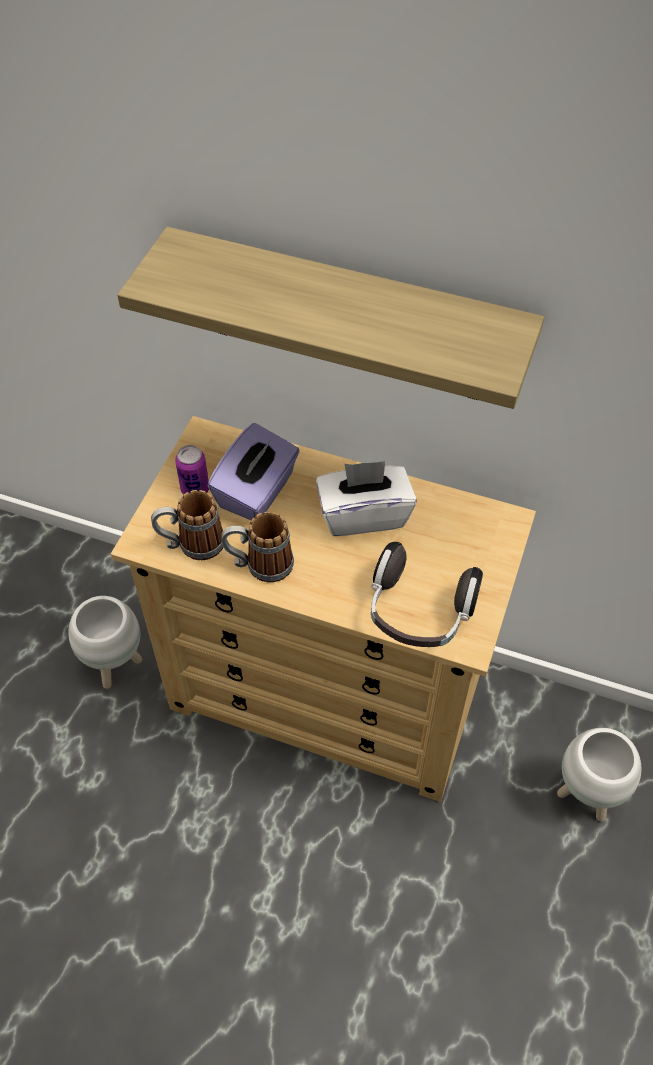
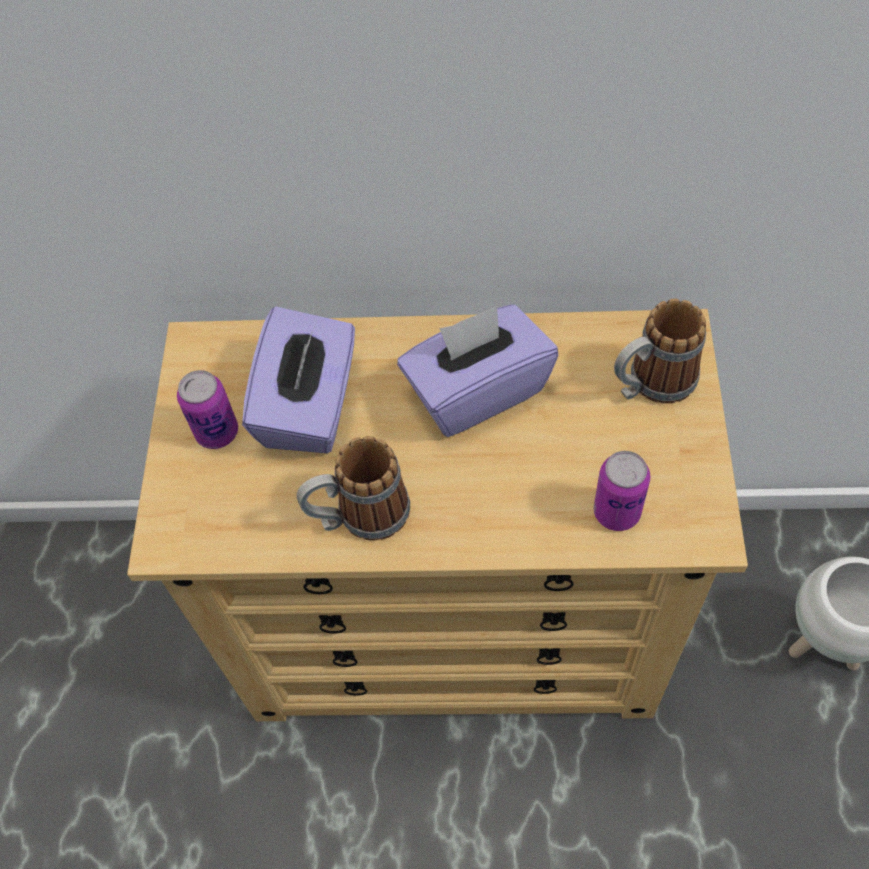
camera: 15 degrees left, 5 degrees up
white planter [69,596,142,689] -> none
shelf [117,227,544,409] -> none
mug [151,490,224,560] -> mug moved to [614,299,706,404]
white tissue box [316,461,417,536] -> purple tissue box [397,304,559,437]
headphones [371,542,483,647] -> can [594,451,650,531]

